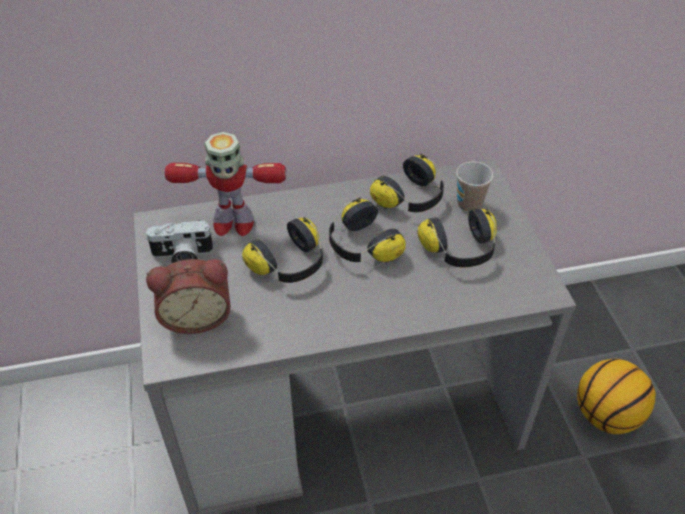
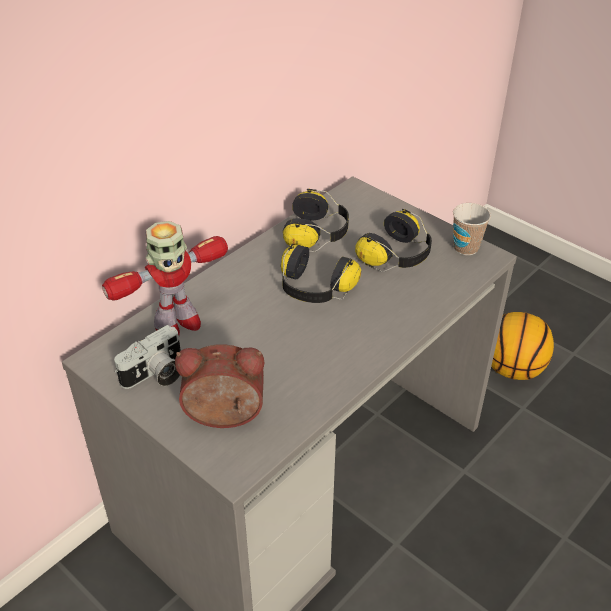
camera: 35 degrees left, 5 degrees down
alarm clock [146,259,231,334] -> alarm clock turned 135 degrees counterclockwise [175,344,264,428]
headphones [242,217,323,283] -> none
cup [456,162,493,212] -> cup moved to [453,203,491,255]

